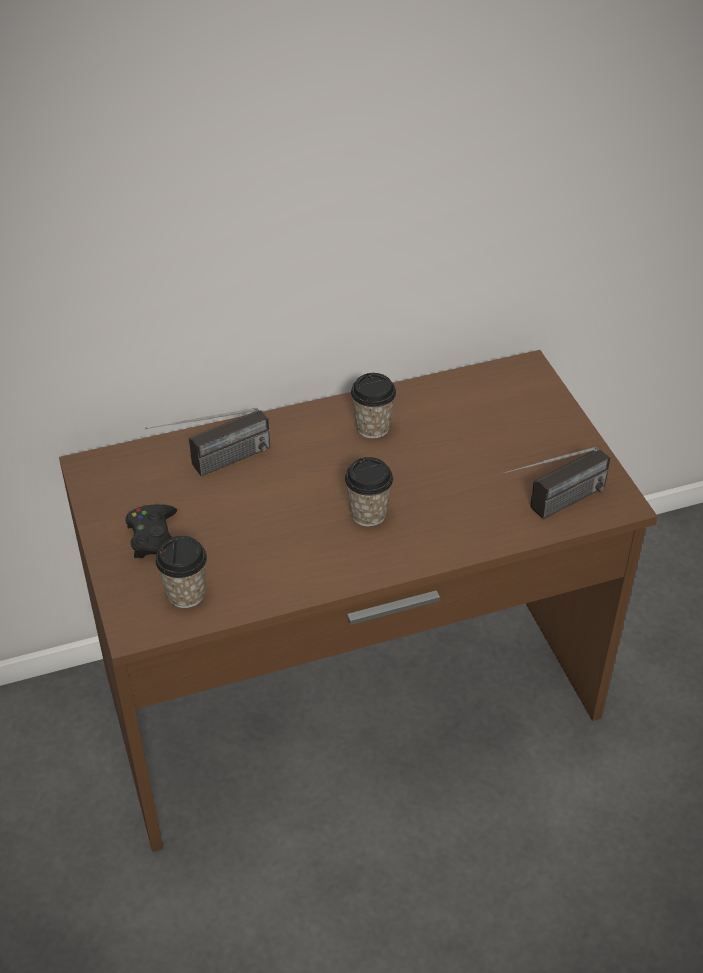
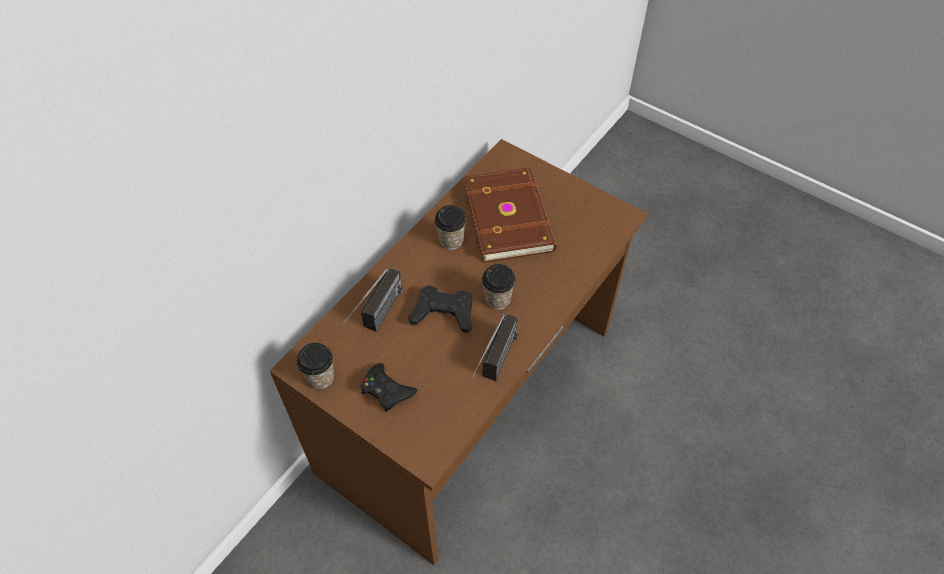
camera: 35 degrees left, 10 degrees up
cup [155,536,207,608] -> cup moved to [296,343,334,389]
radio [502,447,610,519] -> radio moved to [471,314,519,381]
none -> black game controller [408,285,472,333]
none -> brown book [464,167,556,263]

